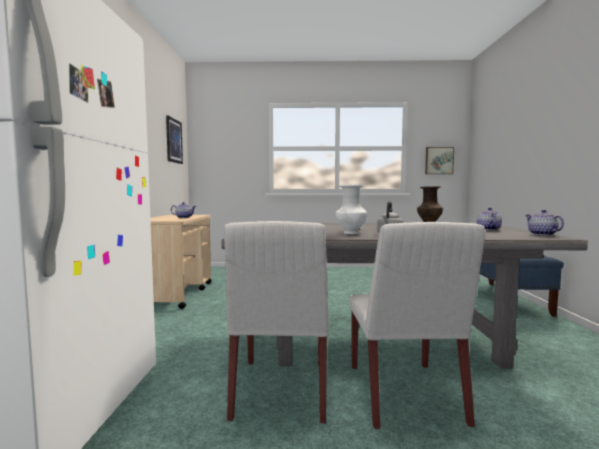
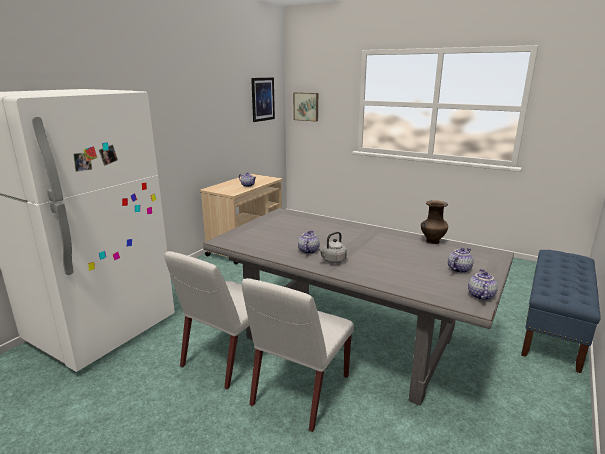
camera: 30 degrees right, 15 degrees up
white vase [336,185,367,234] -> teapot [298,230,320,254]
picture [425,147,454,174] -> picture moved to [293,92,318,122]

